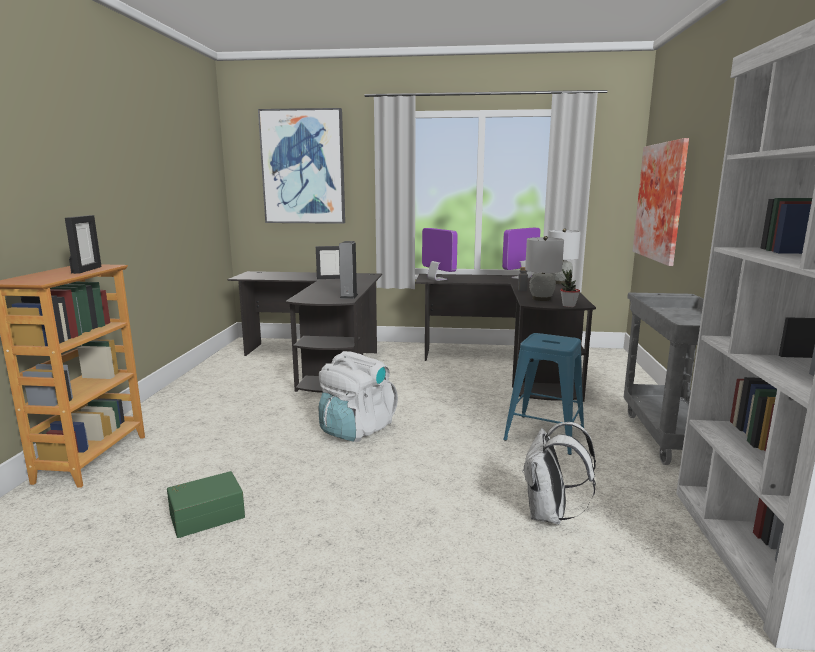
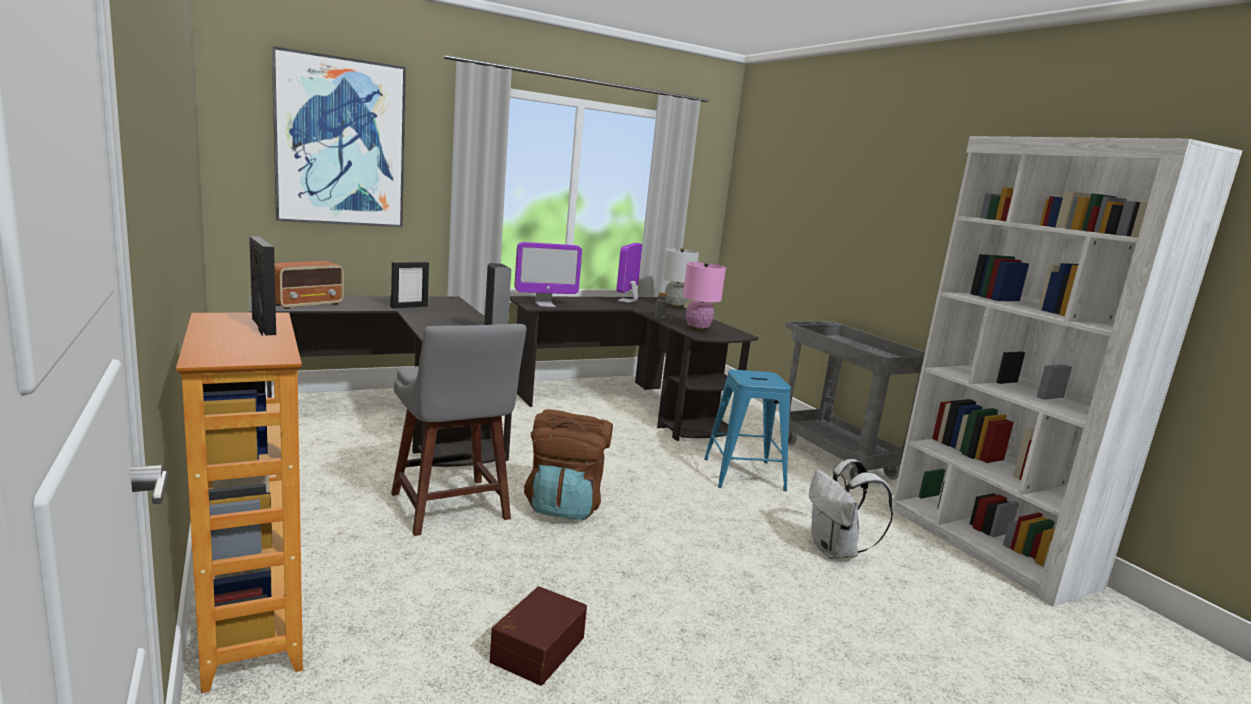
camera: 35 degrees left, 0 degrees up
green storage box [167,471,245,538] -> brown storage box [490,586,587,686]
white backpack [319,351,398,442] -> brown backpack [524,409,613,520]
monitor [422,228,458,281] -> monitor turned 135 degrees clockwise [515,242,582,307]
white table lamp [525,236,564,301] -> pink table lamp [683,262,726,332]
potted plant [560,269,580,307] -> none
picture [633,138,689,266] -> none
none -> radio [275,261,344,309]
none -> grey stool [391,324,526,536]

